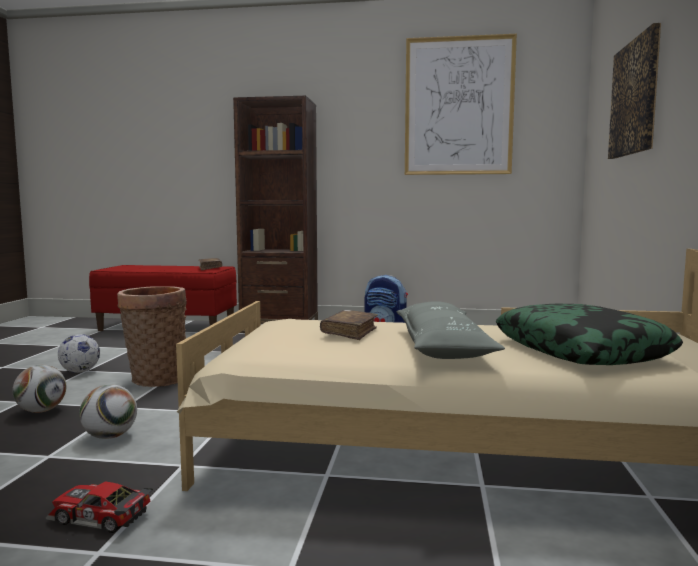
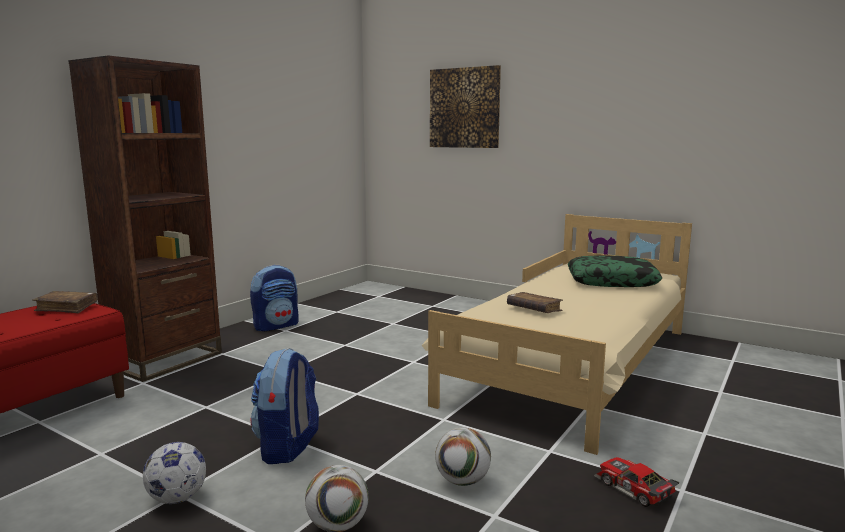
camera: 65 degrees left, 5 degrees up
toy car [45,481,153,533] -> toy car turned 105 degrees clockwise [594,457,679,507]
basket [117,286,187,387] -> backpack [250,348,319,464]
grey pillow [397,301,505,359] -> none
picture [405,34,517,175] -> none

